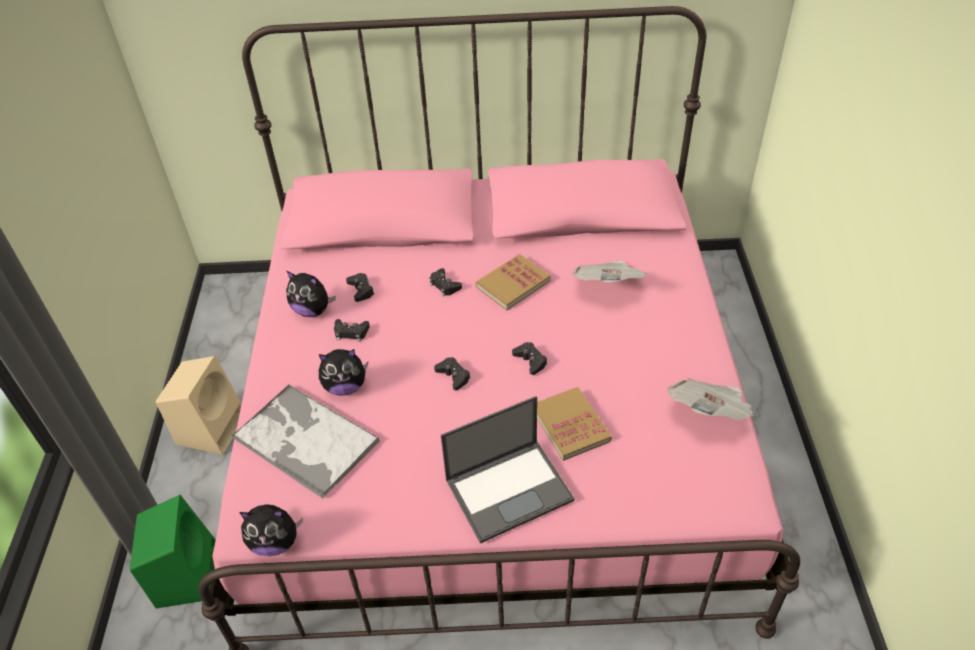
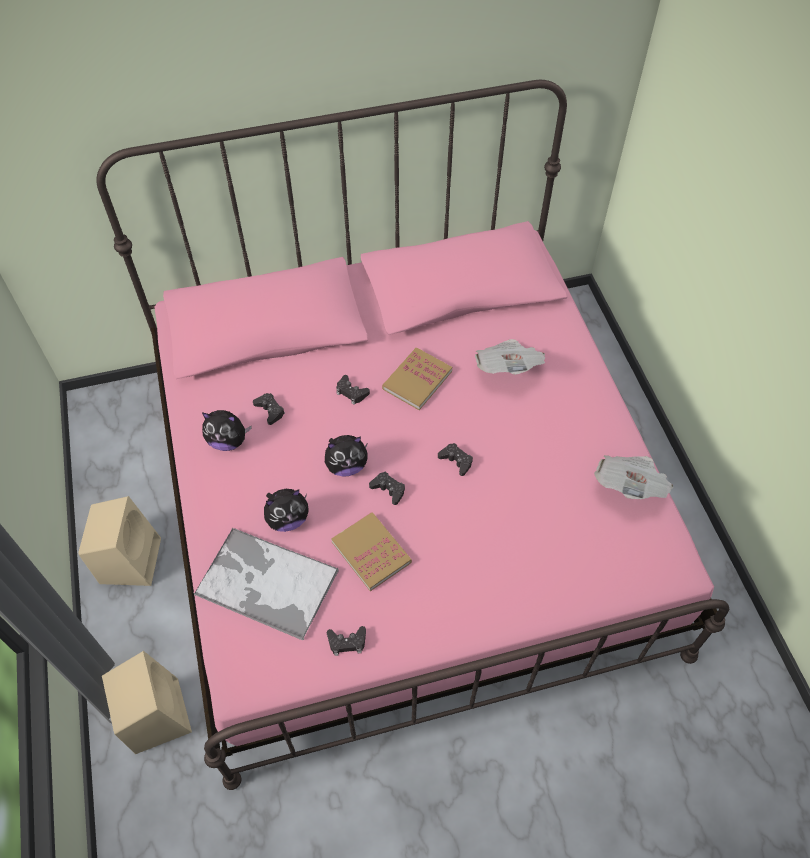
camera: 15 degrees left, 10 degrees up
green speaker [130,495,216,608] -> beige speaker [102,651,192,754]
plush toy [239,504,303,556] -> plush toy moved to [325,435,367,477]
black game controller [334,319,370,342] -> black game controller moved to [327,626,366,656]
laptop [441,396,575,544] -> none
book [537,387,612,461] -> book moved to [331,512,412,591]

